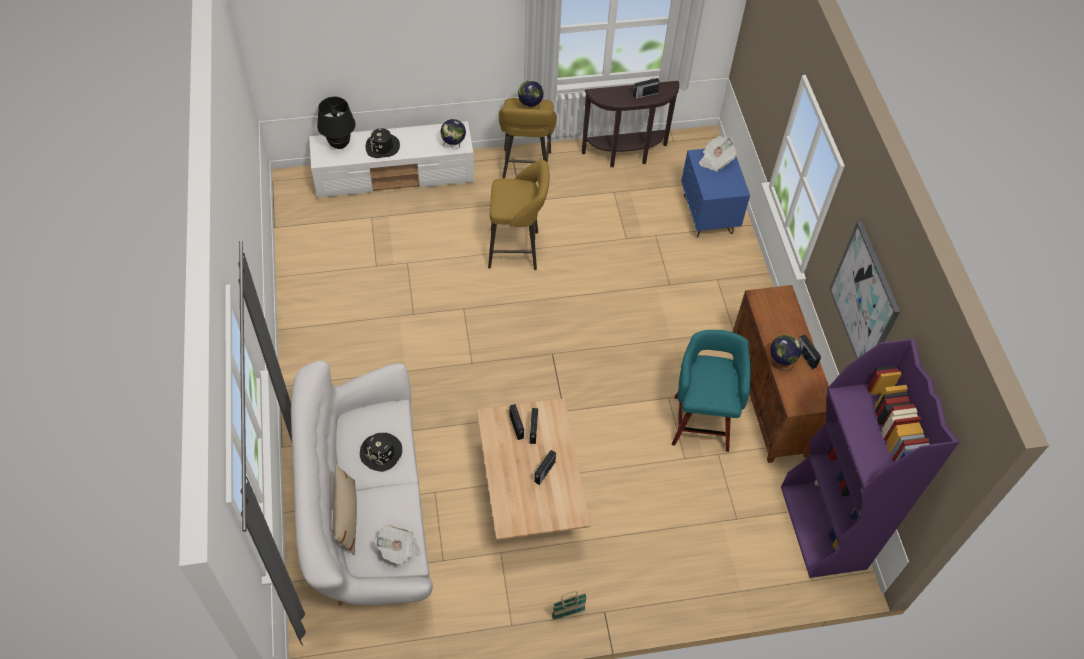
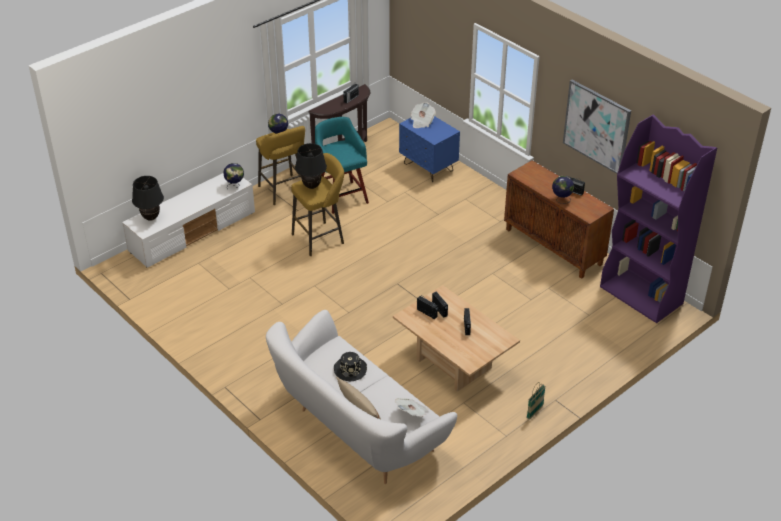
camera: 30 degrees left, 15 degrees down
black hat [366,128,400,158] -> none
turquoise stool [672,330,751,452] -> turquoise stool moved to [315,117,369,214]
none -> black table lamp [295,143,327,189]

